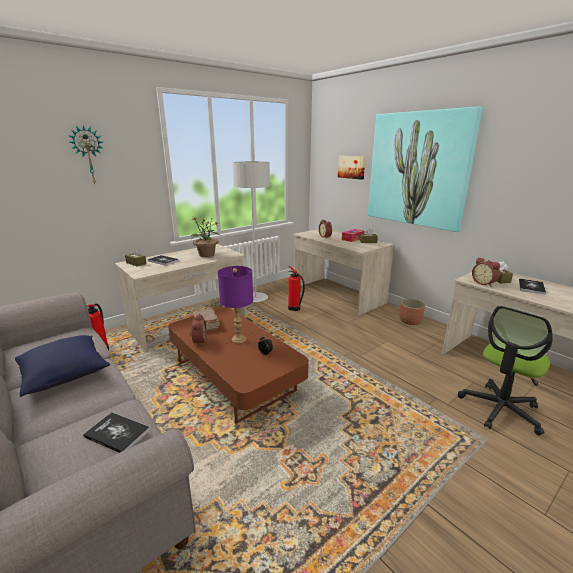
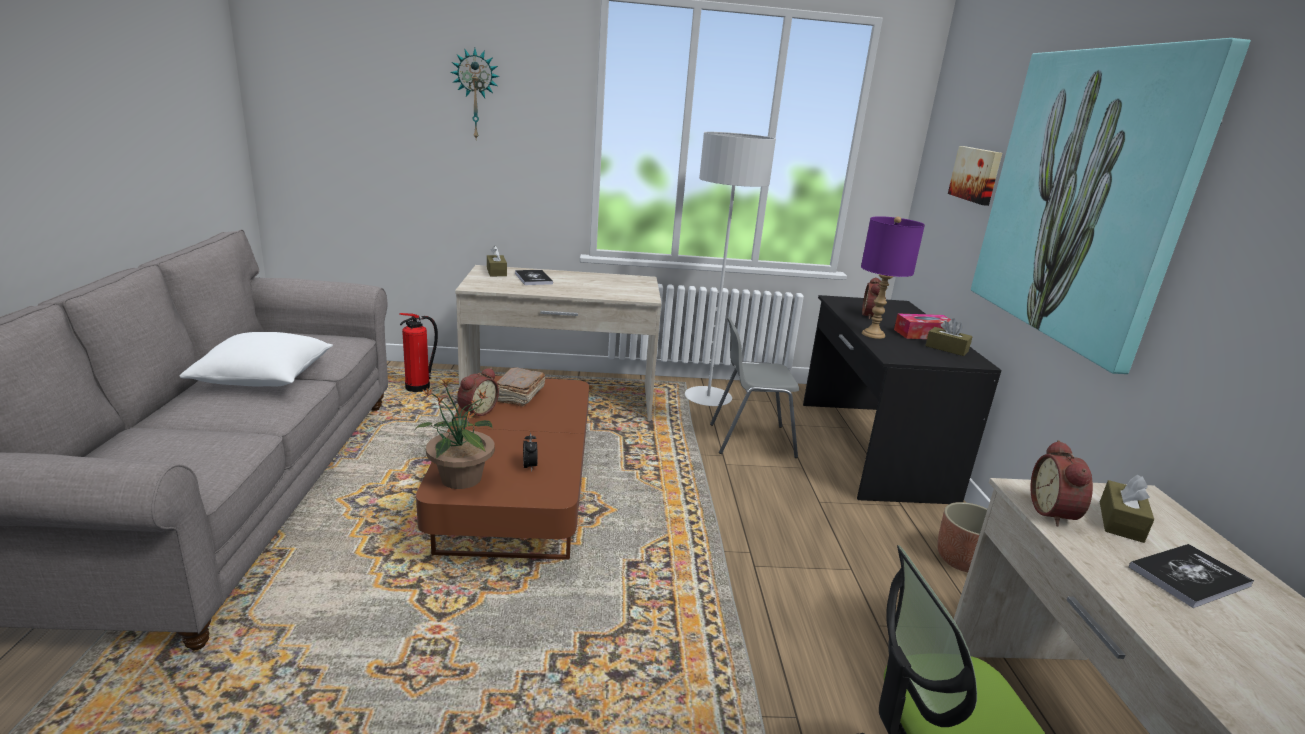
camera: 35 degrees right, 0 degrees up
blue pillow [15,335,110,397] -> white pillow [180,332,333,387]
book [83,412,150,453] -> none
potted plant [190,217,221,257] -> potted plant moved to [415,379,495,489]
purple table lamp [218,266,253,344] -> purple table lamp moved to [861,216,925,339]
fire extinguisher [288,266,305,311] -> grey chair [710,317,799,458]
beige desk [293,229,394,316] -> black desk [803,295,1001,504]

